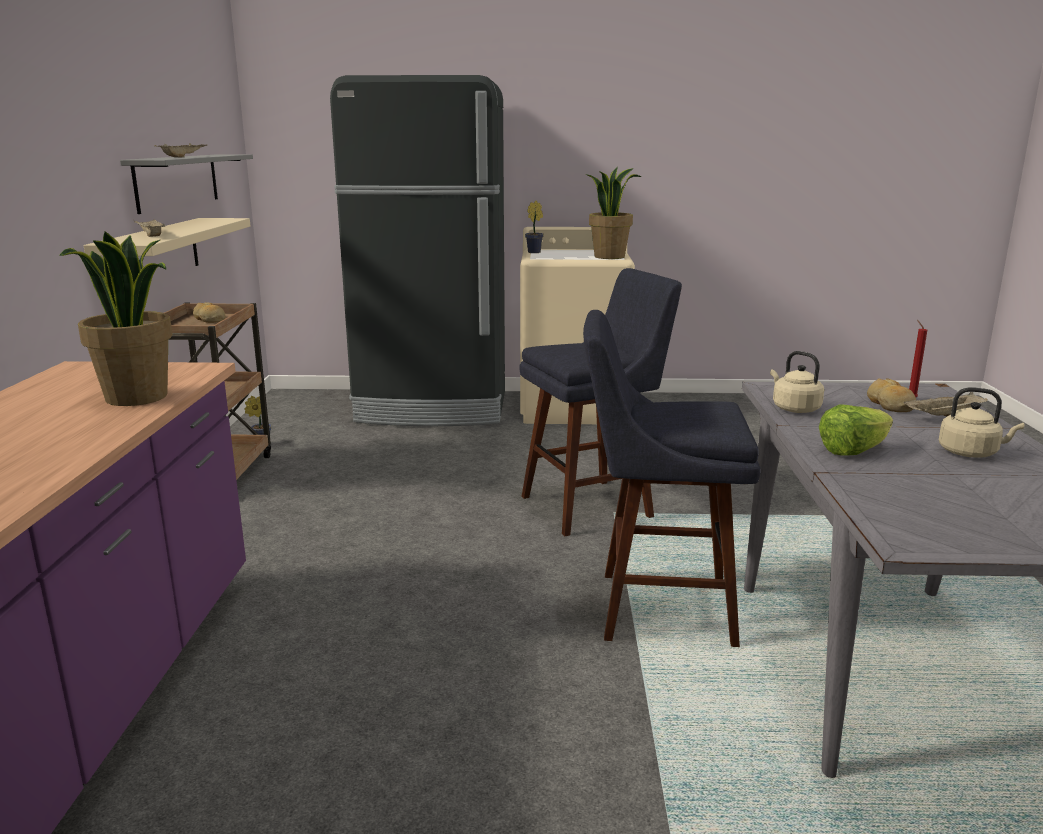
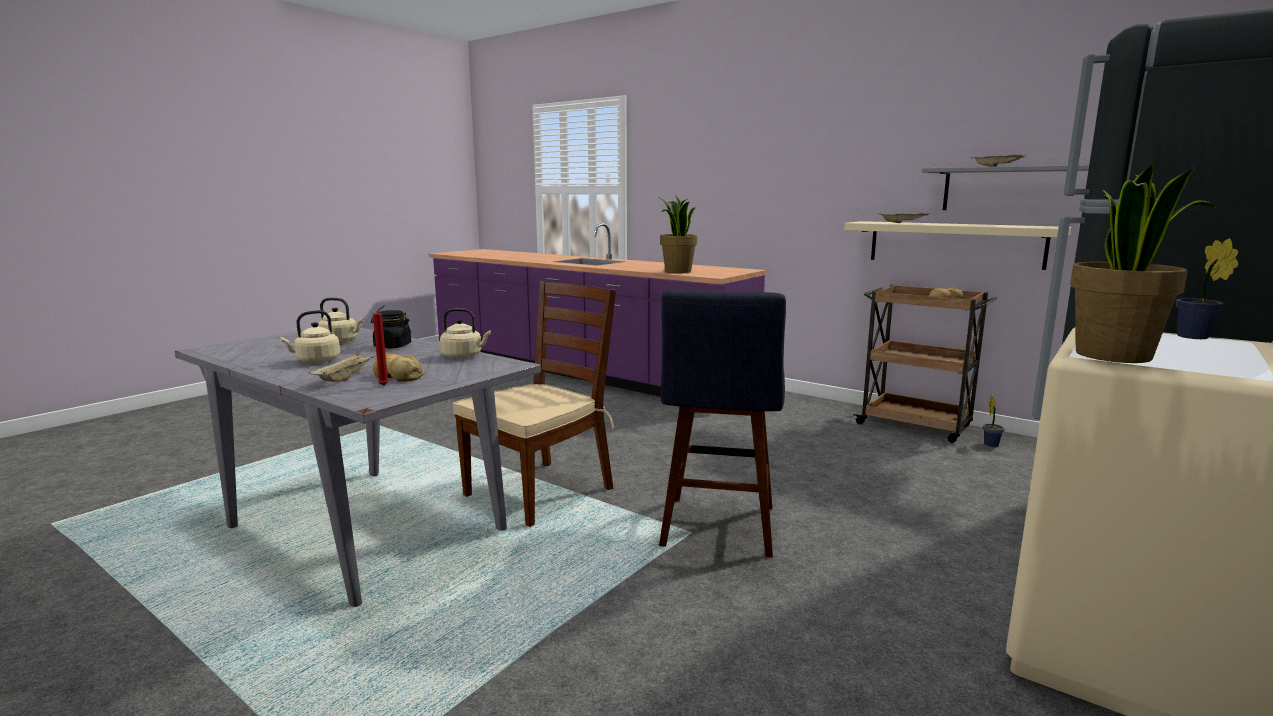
camera: 125 degrees right, 5 degrees down
blue stool [583,310,761,647] -> brown chair [453,281,616,527]
lettuce [819,404,893,455] -> black jar [371,310,411,348]
none -> beige kettle [318,298,364,344]

